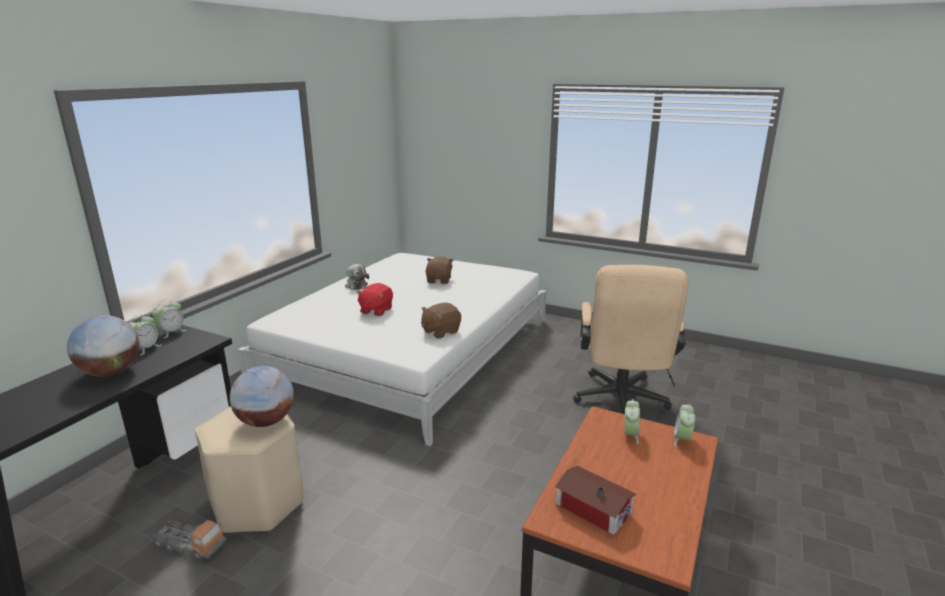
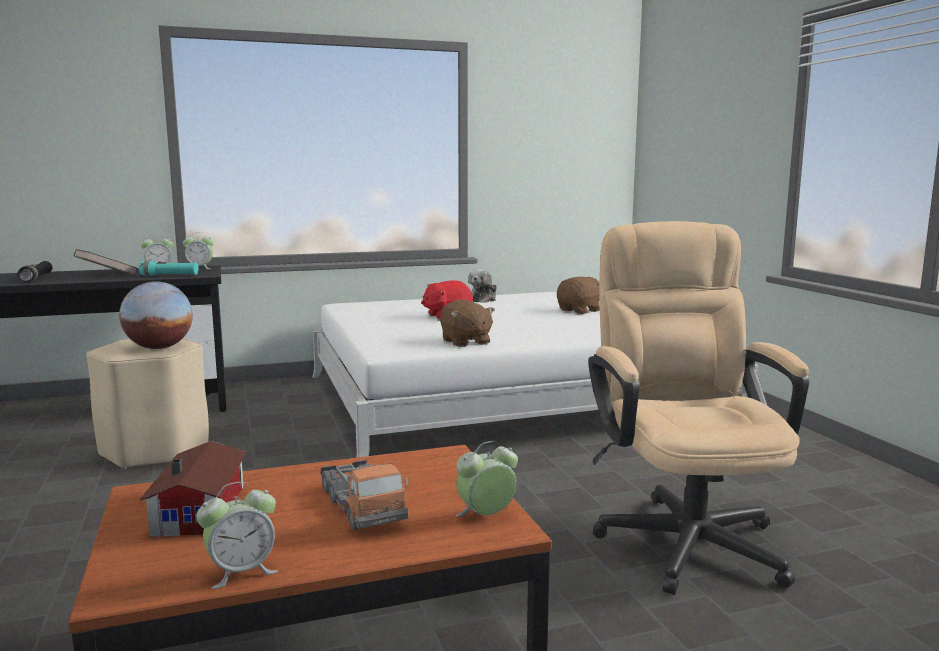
camera: 45 degrees right, 10 degrees down
globe [67,315,139,377] -> brown book [74,249,137,275]
toy truck [151,520,226,560] -> toy truck moved to [320,459,409,530]
brown plush toy [421,303,461,339] -> brown plush toy turned 120 degrees counterclockwise [440,300,495,347]
beige office chair [573,265,688,414] -> beige office chair turned 120 degrees clockwise [588,221,809,595]
alarm clock [625,399,640,444] -> alarm clock moved to [196,482,278,589]
none -> black flashlight [17,261,53,282]
none -> turquoise flashlight [139,261,199,276]

